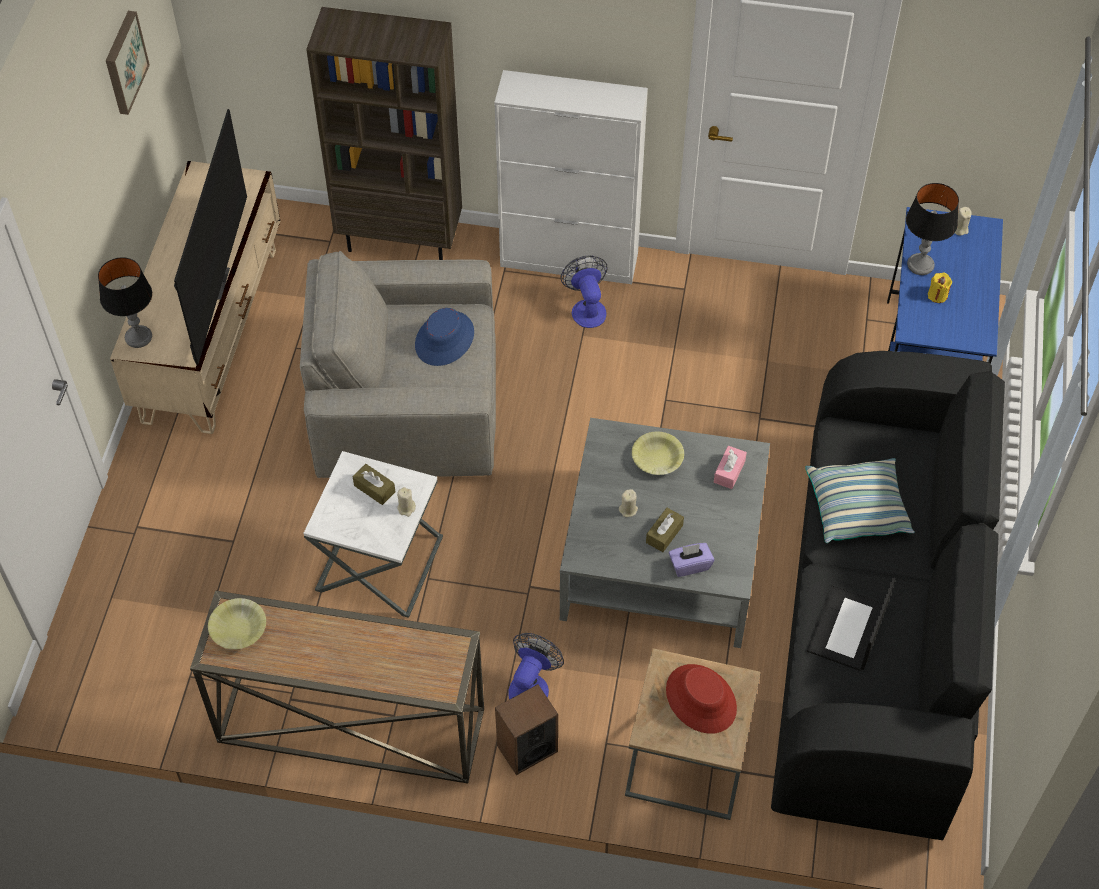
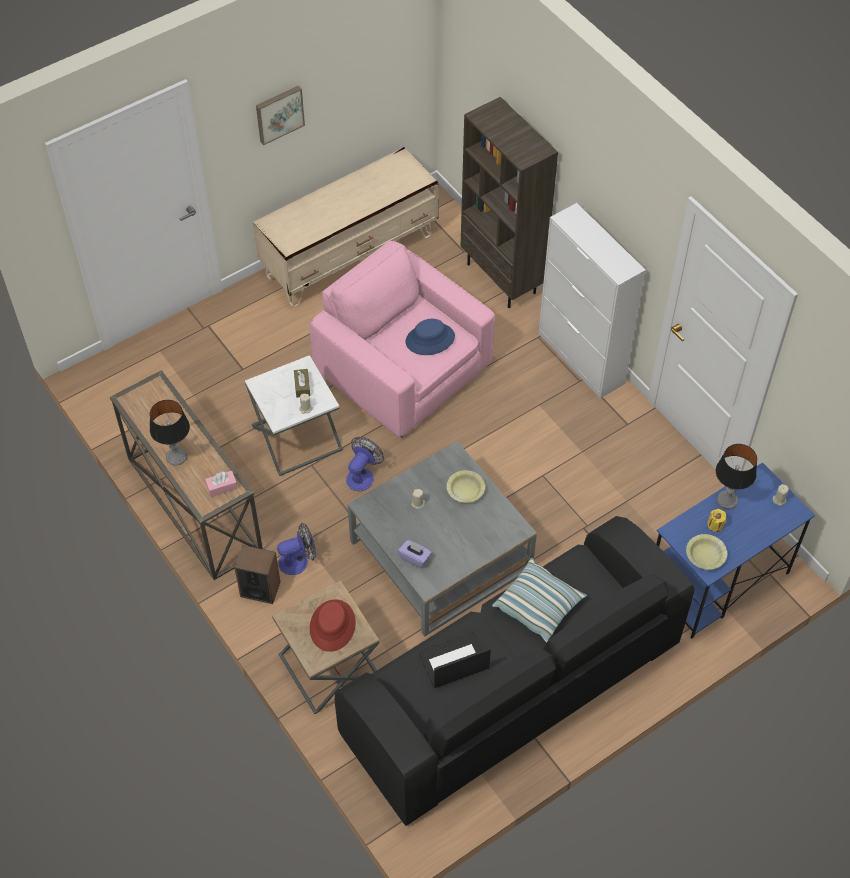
camera: 45 degrees right, 0 degrees up
table lamp [98,257,152,348] -> table lamp moved to [150,400,190,466]
picture [106,11,150,115] -> picture moved to [256,85,305,145]
television [174,109,247,365] -> none
yellow bowl [208,598,266,649] -> yellow bowl moved to [686,534,727,570]
grey armchair [300,251,496,478] -> pink armchair [310,241,495,438]
fan [561,256,608,328] -> fan moved to [346,437,384,491]
brown tissue box [646,508,684,552] -> none
pink tissue box [714,446,747,489] -> pink tissue box moved to [205,471,238,497]

